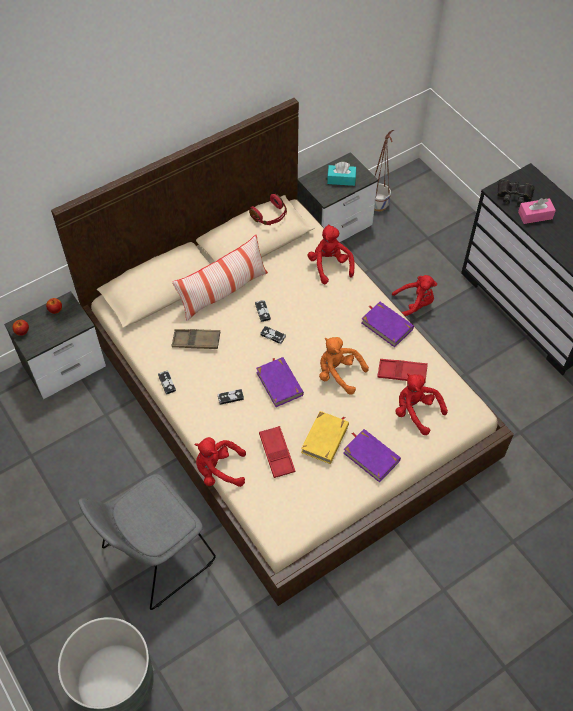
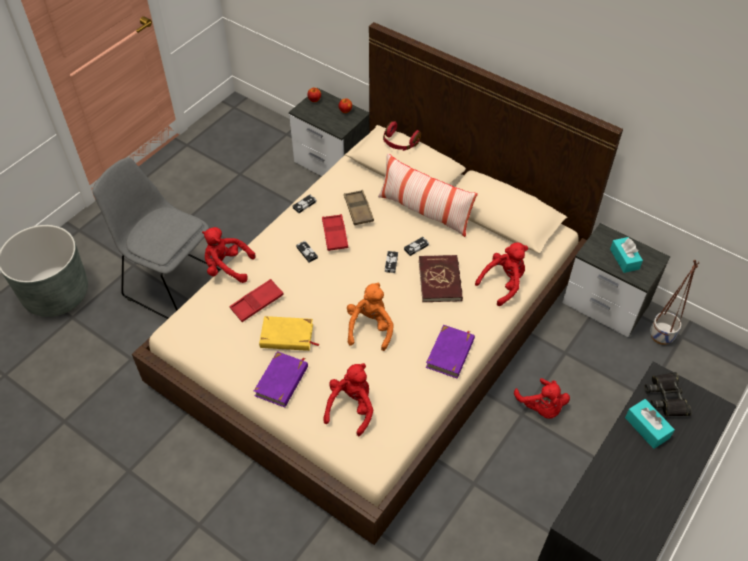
camera: 70 degrees right, 5 degrees down
red plush toy [194,437,246,487] -> red plush toy turned 60 degrees counterclockwise [202,227,256,283]
red headphones [249,194,287,225] -> red headphones moved to [383,121,421,151]
purple book [256,357,304,407] -> none
red tray [377,359,428,382] -> red tray moved to [322,214,348,251]
pink tissue box [518,198,556,224] -> turquoise tissue box [625,399,675,449]
none -> red book [419,255,463,302]

